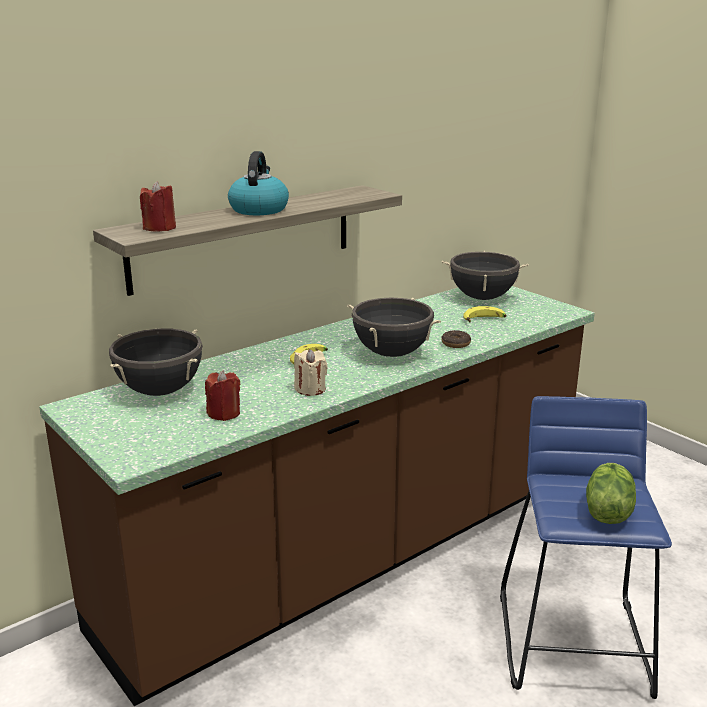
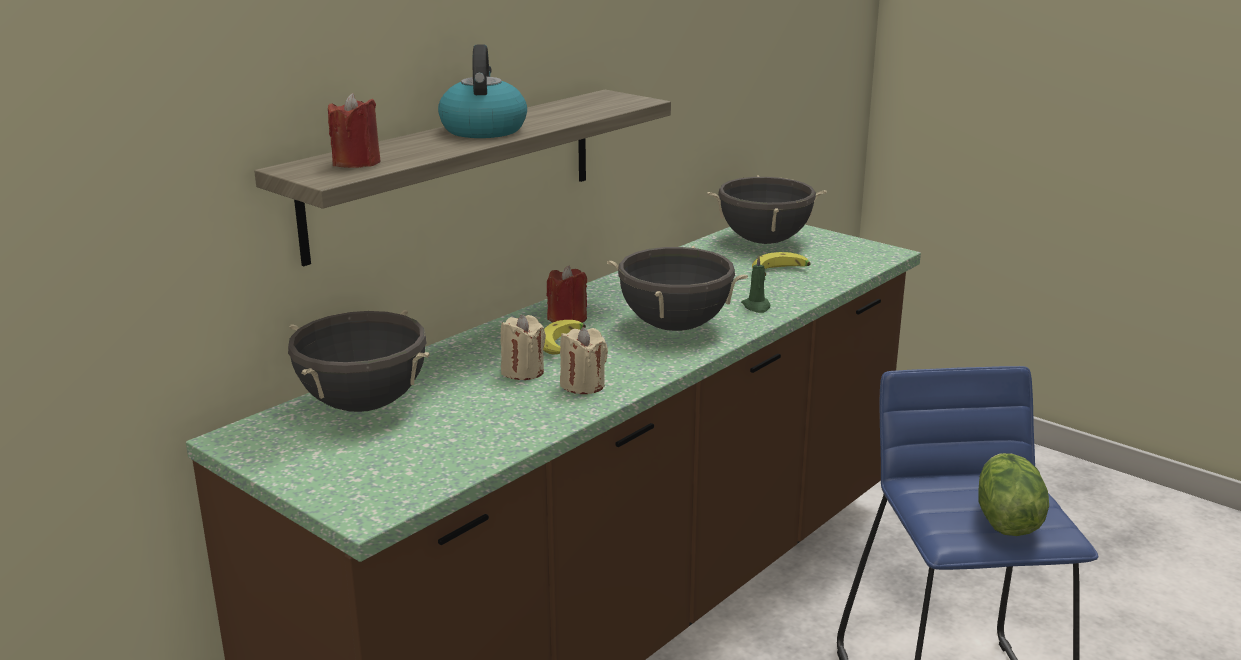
camera: 10 degrees left, 0 degrees up
red candle [205,370,240,421] -> red candle moved to [546,265,587,323]
donut [442,330,471,348] -> green candle [741,255,770,313]
none -> beige candle [501,315,546,380]

